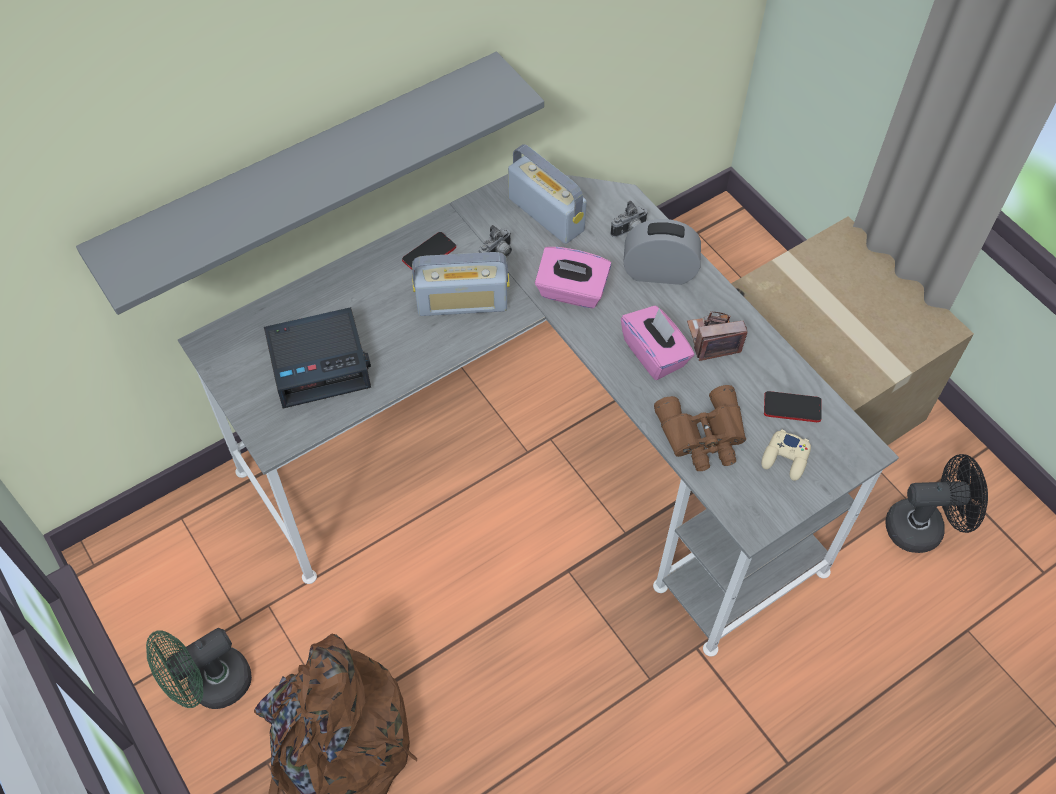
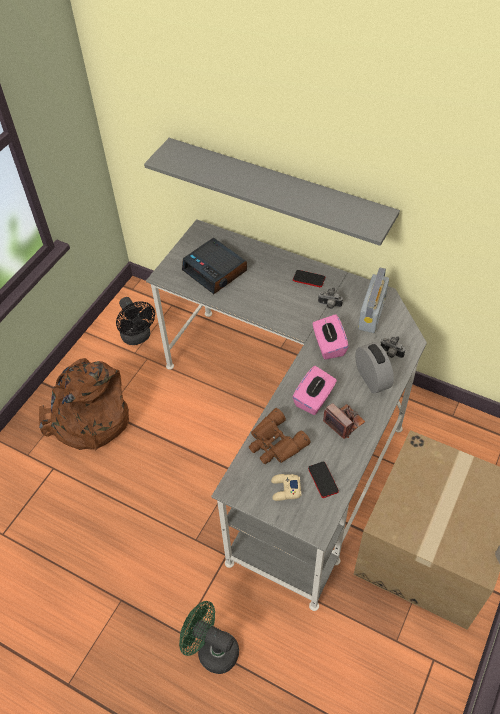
camera: 65 degrees right, 5 degrees down
green fan [146,628,252,709] -> green fan moved to [179,601,239,674]
radio [412,252,509,316] -> none
black fan [885,454,988,553] -> black fan moved to [116,297,155,345]

